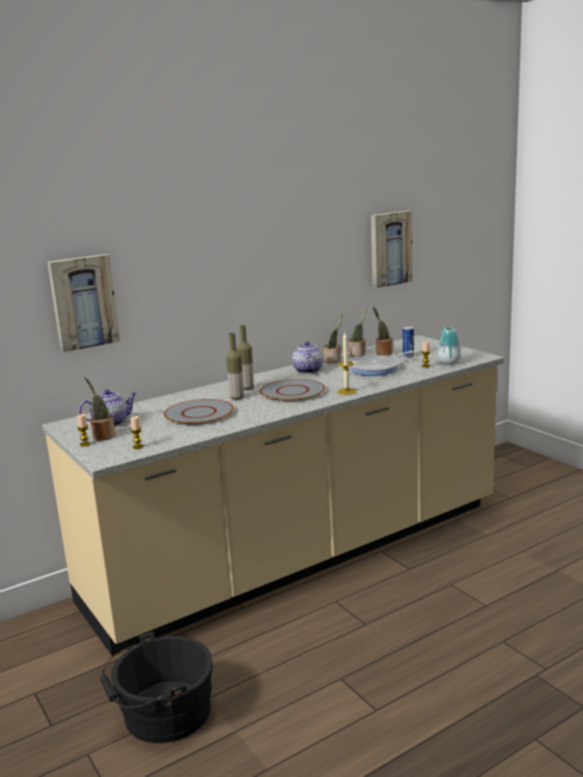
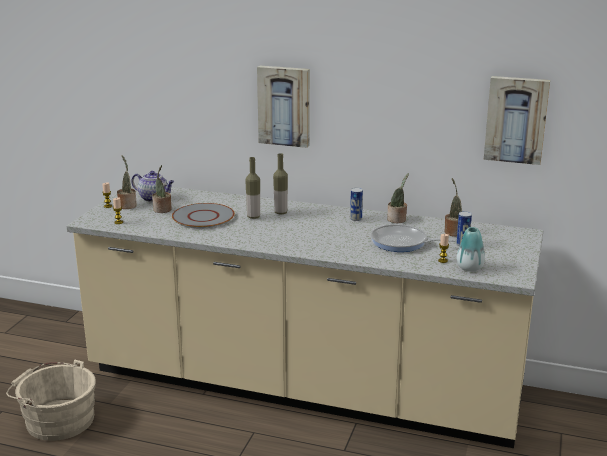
camera: 50 degrees right, 5 degrees up
picture [47,254,120,352] -> picture moved to [257,66,310,148]
black bucket [100,631,213,743] -> beige bucket [6,359,96,441]
grey plate [260,379,325,402] -> none
teapot [292,341,323,374] -> can [350,188,363,221]
candle [337,333,356,395] -> none
potted plant [348,308,367,357] -> potted plant moved to [152,165,171,213]

